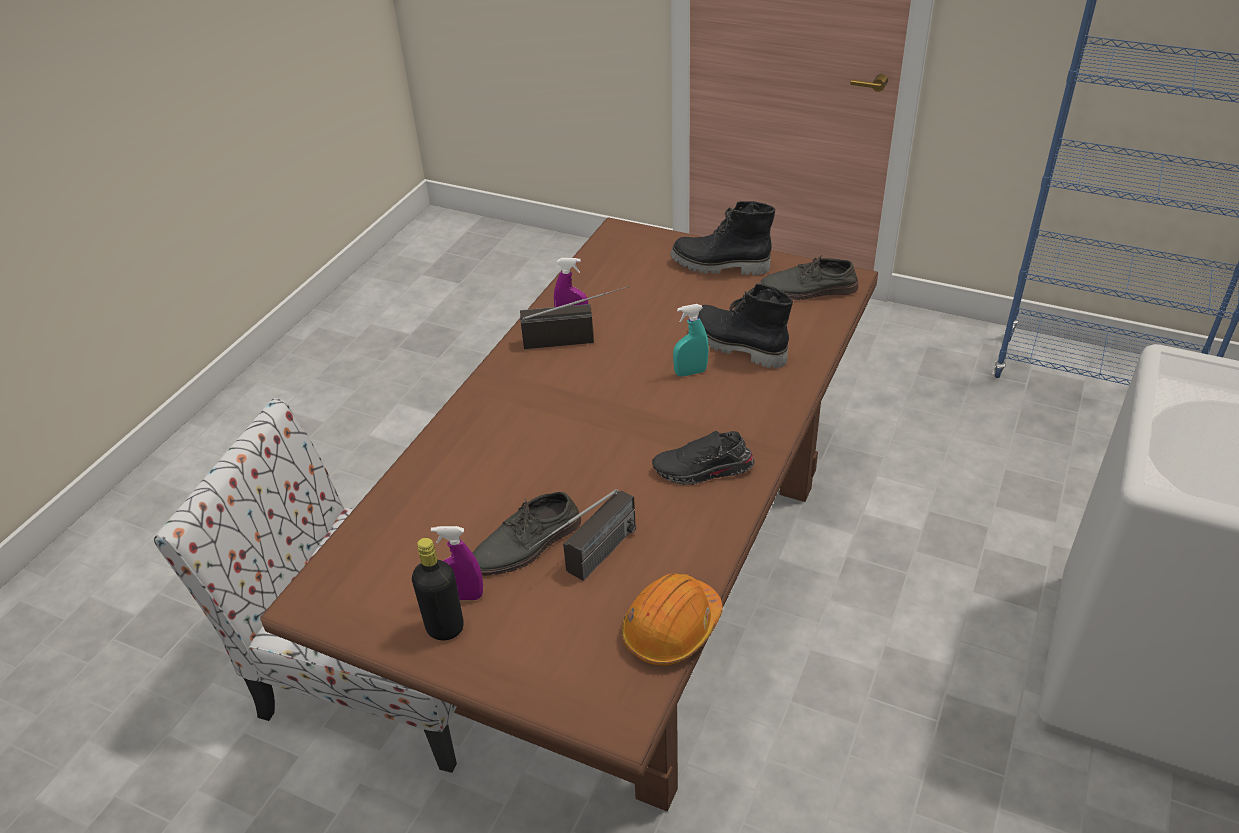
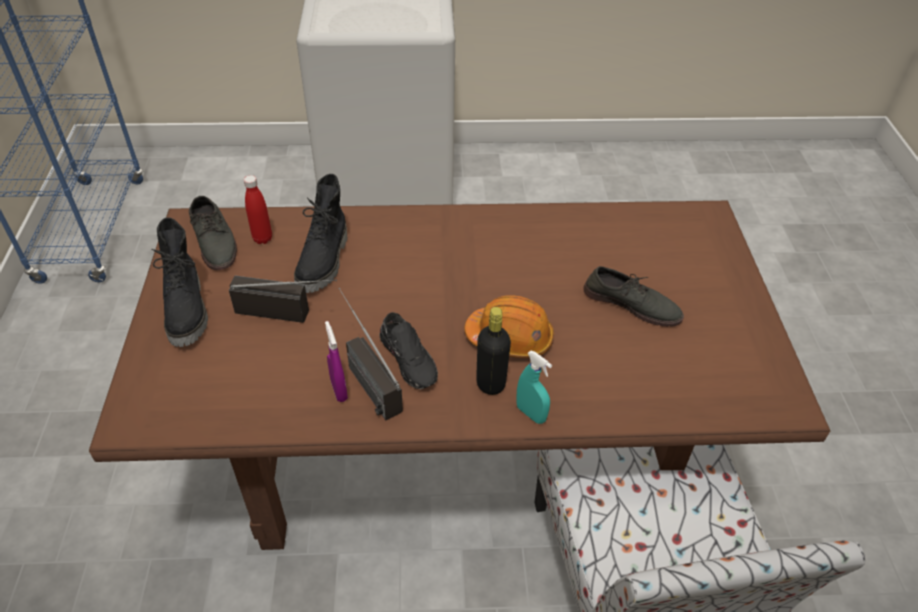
camera: 120 degrees left, 5 degrees up
black bottle [412,538,464,640] -> black bottle moved to [476,307,511,395]
purple spray bottle [431,526,483,600] -> none
radio [529,489,636,581] -> radio moved to [229,276,337,323]
orange hard hat [621,573,723,666] -> orange hard hat moved to [464,295,554,358]
black shoe [652,431,755,485] -> black shoe moved to [379,312,438,389]
turquoise spray bottle [673,304,709,377] -> turquoise spray bottle moved to [516,351,552,424]
none -> red bottle [244,175,272,244]

